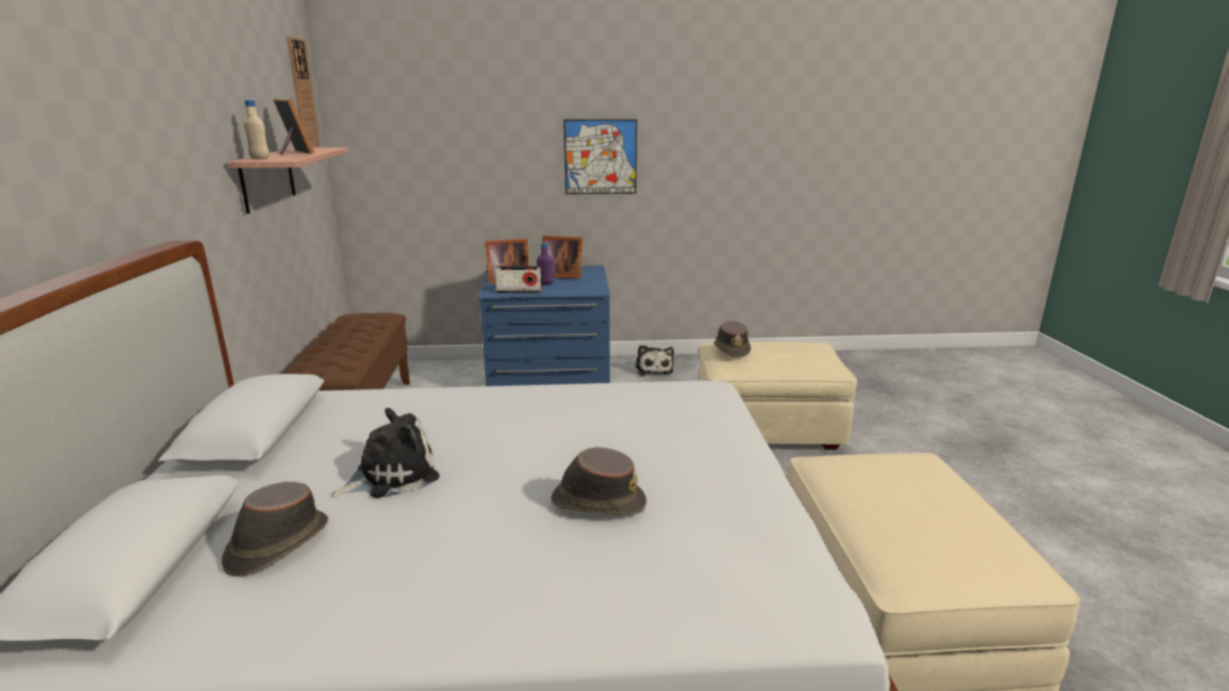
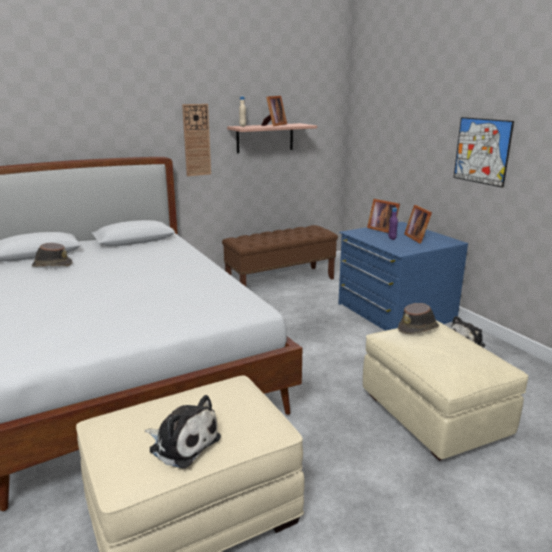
camera: 65 degrees right, 0 degrees up
wall clock [286,36,321,148] -> wall clock moved to [182,104,211,176]
plush toy [331,408,439,498] -> plush toy moved to [145,395,221,468]
radio [495,266,542,293] -> none
brown hat [551,447,647,515] -> none

